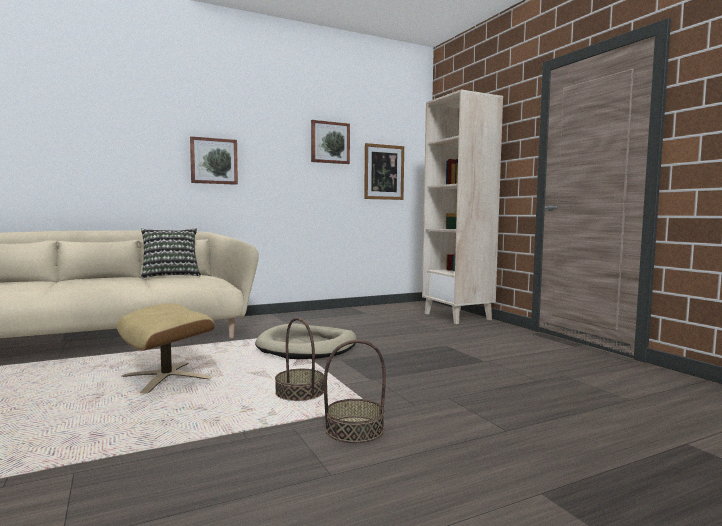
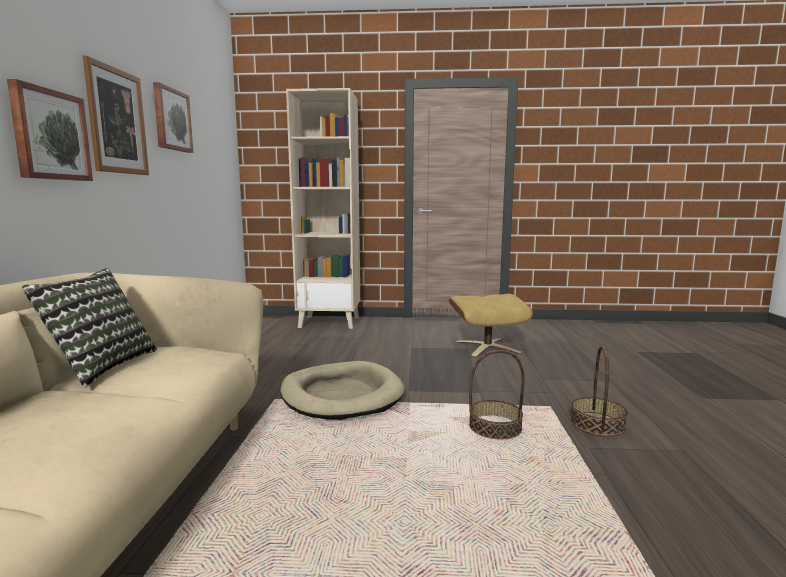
camera: 60 degrees left, 5 degrees up
beige ottoman [117,303,215,393] -> beige ottoman moved to [449,294,533,358]
picture [364,143,404,200] -> picture moved to [83,55,149,175]

